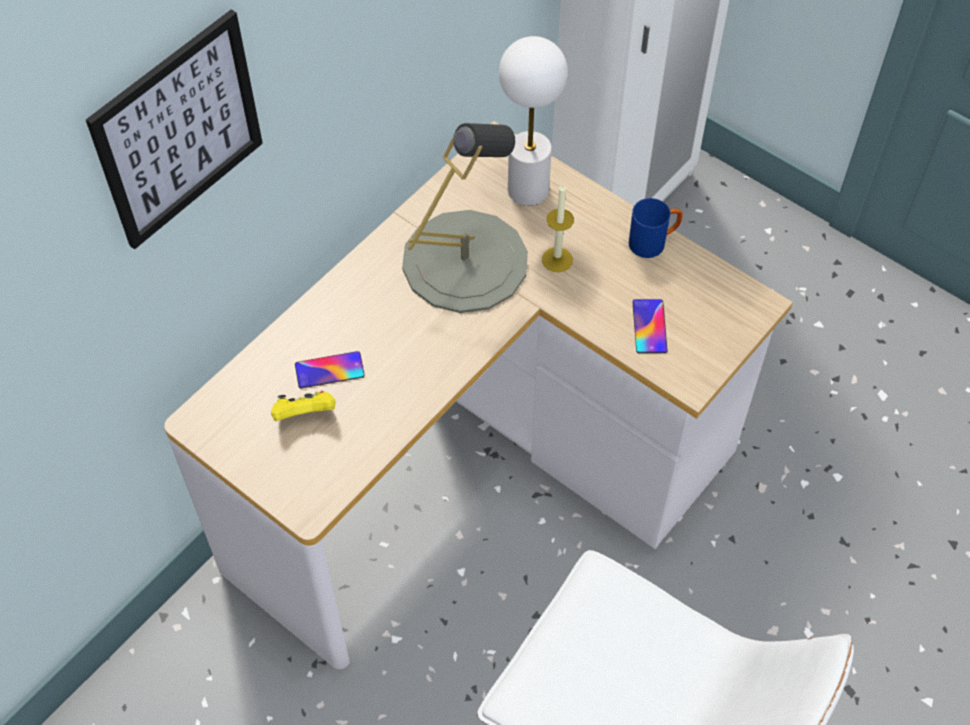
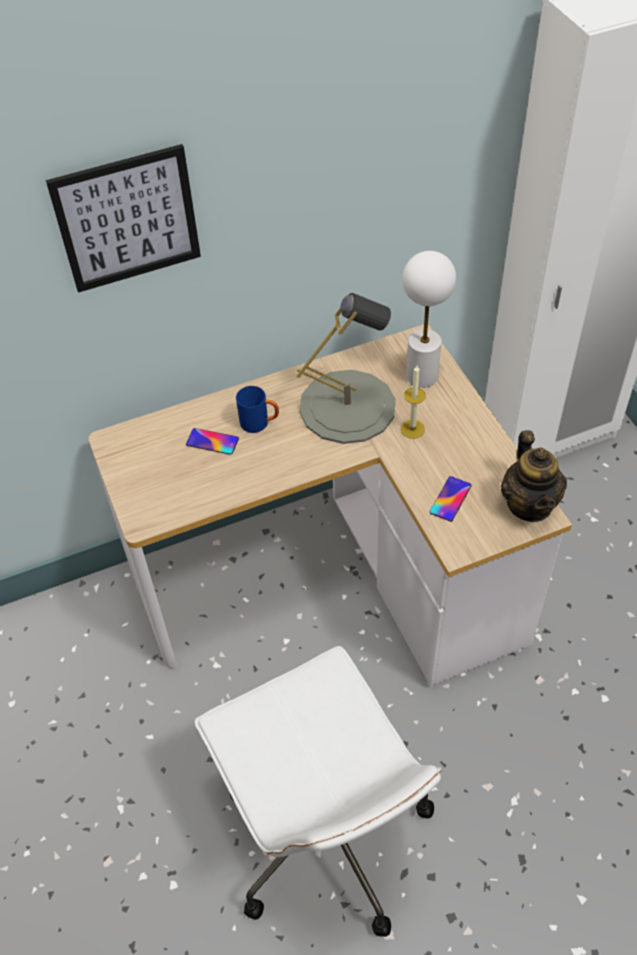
camera: 30 degrees right, 5 degrees down
yellow game controller [271,391,335,421] -> none
blue mug [629,198,683,258] -> blue mug moved to [236,386,279,433]
none -> teapot [501,430,567,522]

